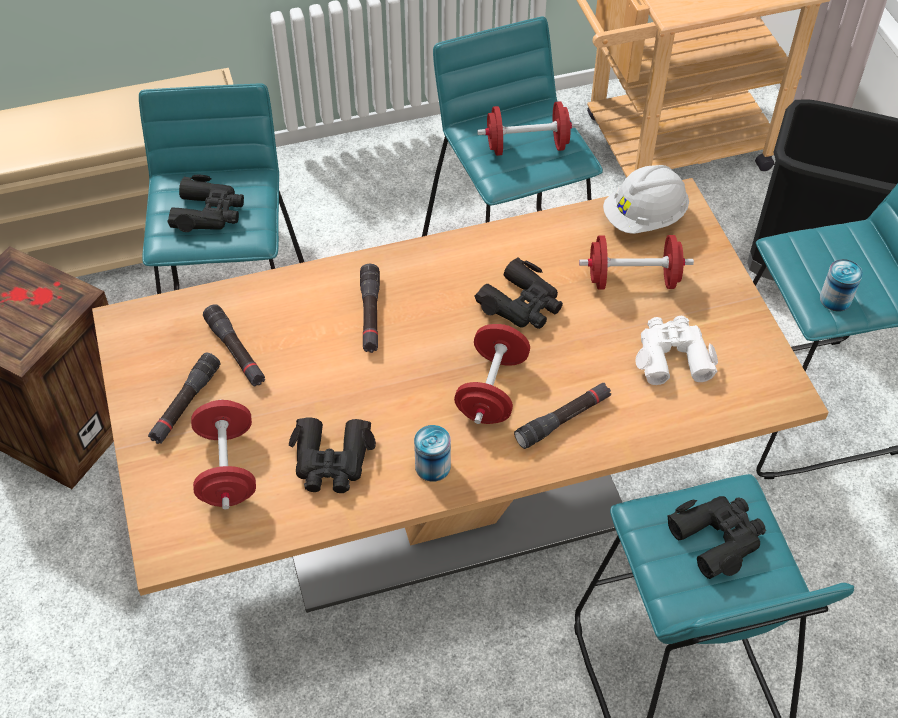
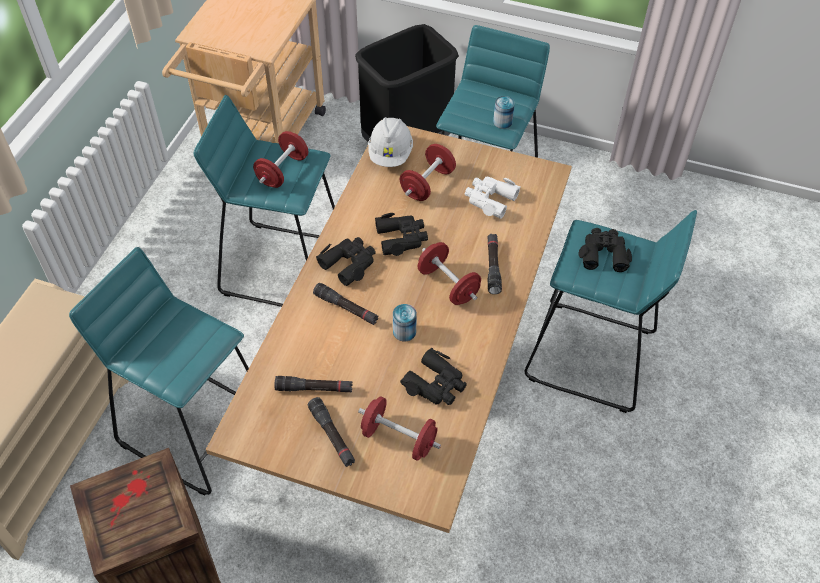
camera: 55 degrees left, 0 degrees up
black binoculars [167,175,244,232] -> black binoculars moved to [316,237,376,286]
can [414,425,451,482] -> can moved to [393,304,417,342]

